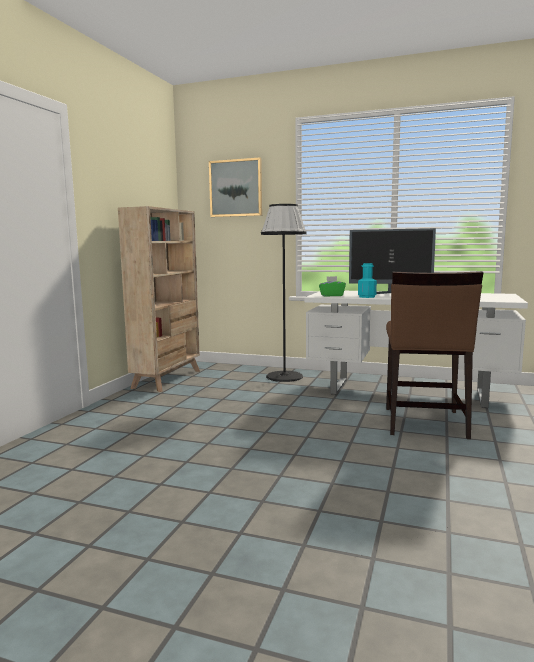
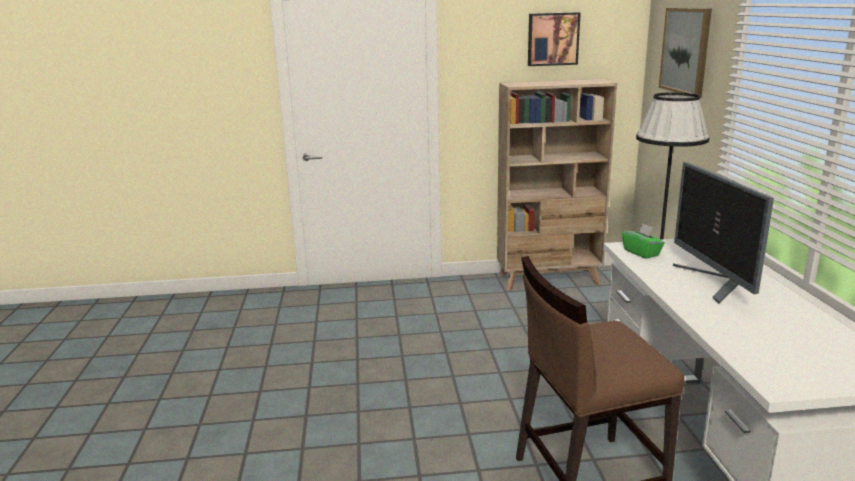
camera: 65 degrees right, 10 degrees up
turquoise bottle [358,263,377,298] -> none
none -> picture [528,12,581,66]

